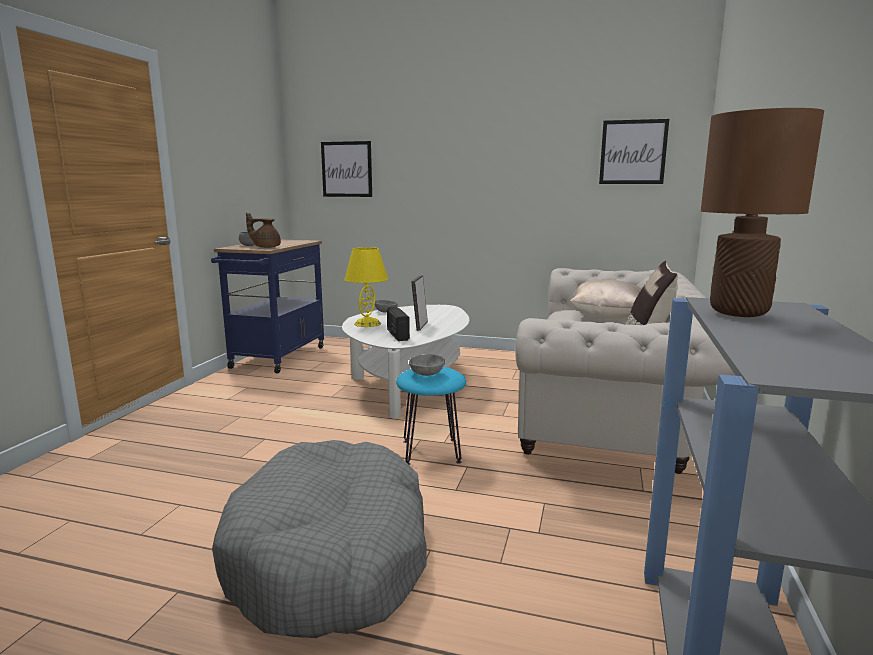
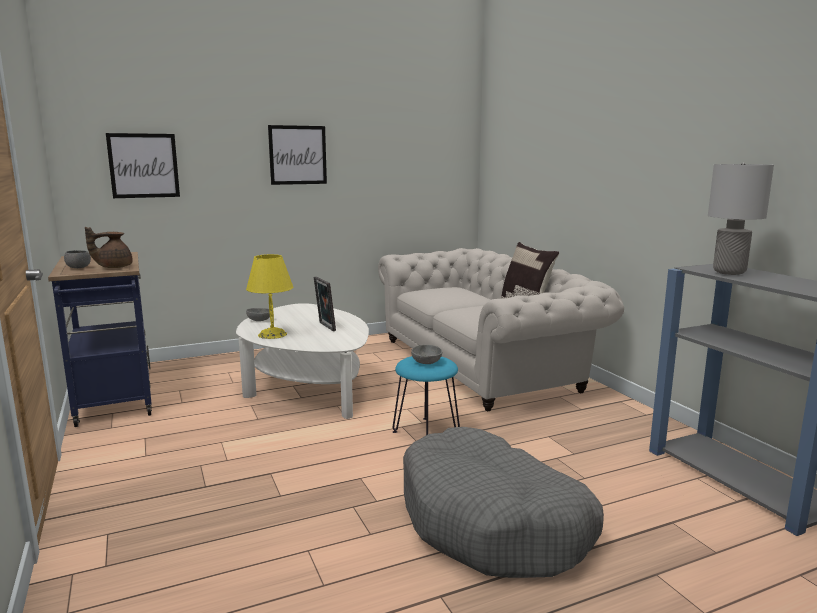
camera: 40 degrees left, 0 degrees up
radio [387,307,410,341] -> none
beige pillow [570,280,641,319] -> none
picture [599,119,669,184] -> picture moved to [268,125,327,185]
brown table lamp [701,108,824,317] -> grey table lamp [708,163,774,275]

